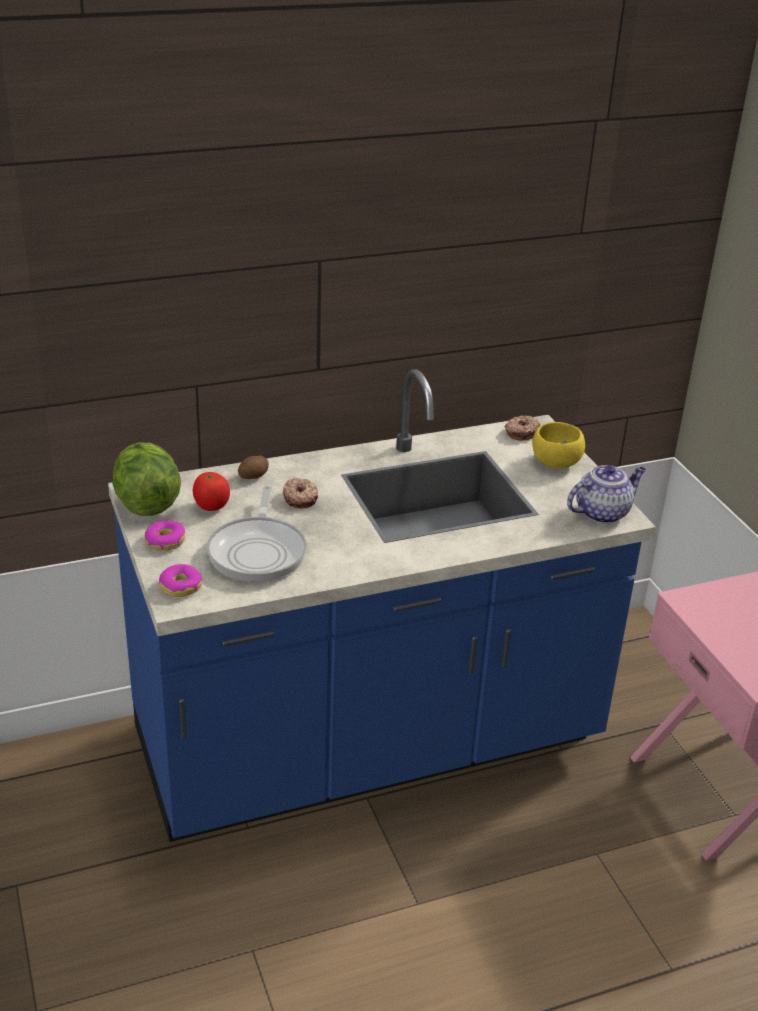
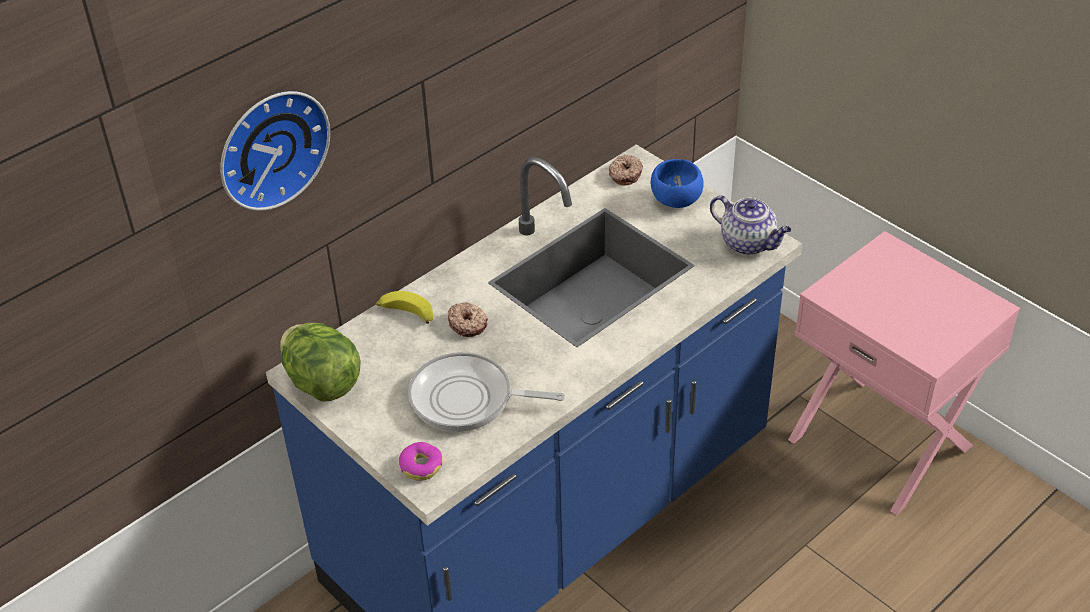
camera: 20 degrees left, 10 degrees up
donut [145,520,185,551] -> none
tomato [193,472,230,511] -> none
frying pan [207,486,307,582] -> frying pan turned 120 degrees clockwise [408,352,565,432]
potato [238,455,269,479] -> banana [376,291,433,324]
yellow bowl [533,422,585,469] -> blue bowl [651,159,704,208]
teapot [567,465,646,524] -> teapot turned 90 degrees clockwise [710,195,792,255]
none -> wall clock [220,91,330,211]

